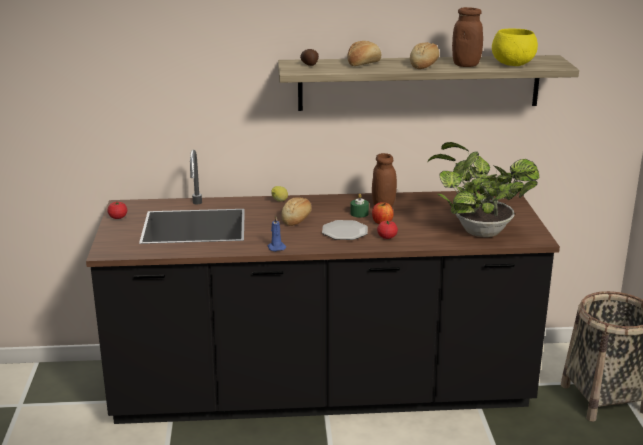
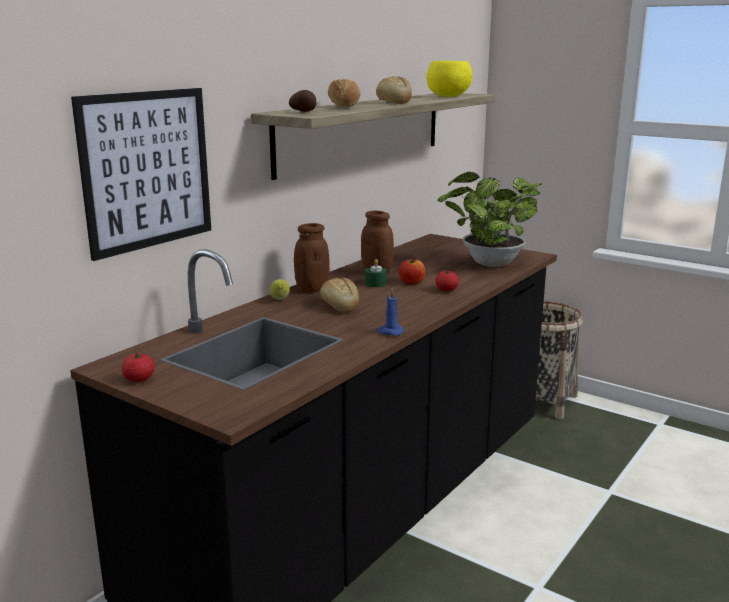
camera: 50 degrees left, 5 degrees down
plate [322,220,368,240] -> none
brown jar [452,7,483,67] -> brown jar moved to [294,223,330,292]
none -> picture [71,88,211,261]

